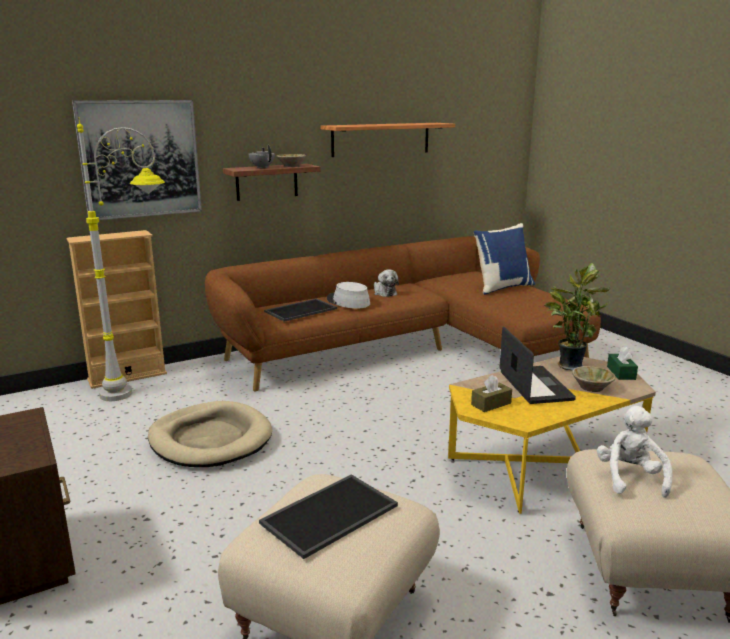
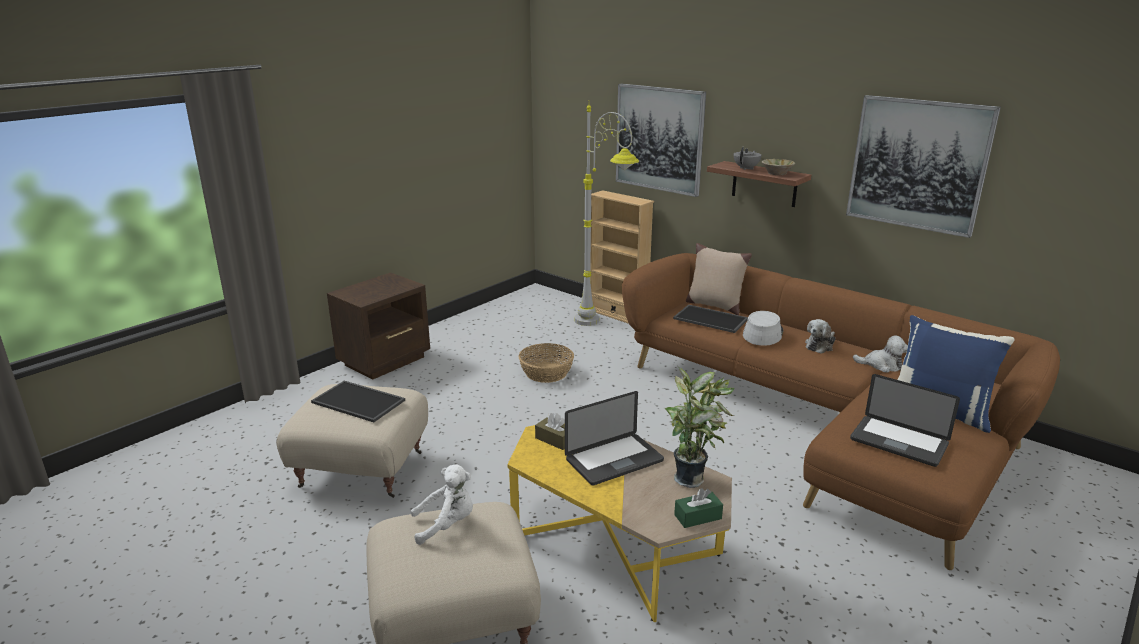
camera: 70 degrees right, 5 degrees up
beige dog bed [148,401,272,467] -> basket [519,343,574,383]
shelf [321,123,455,157] -> picture [846,95,1001,238]
beige bowl [572,366,616,392] -> none
none -> beige pillow [686,243,752,315]
none -> laptop [850,374,960,467]
none -> plush toy [853,335,908,372]

